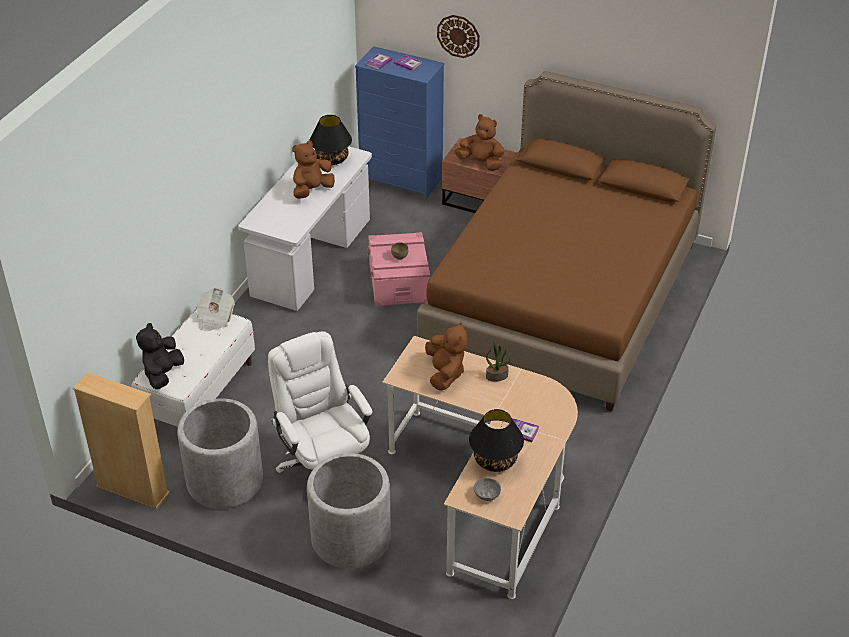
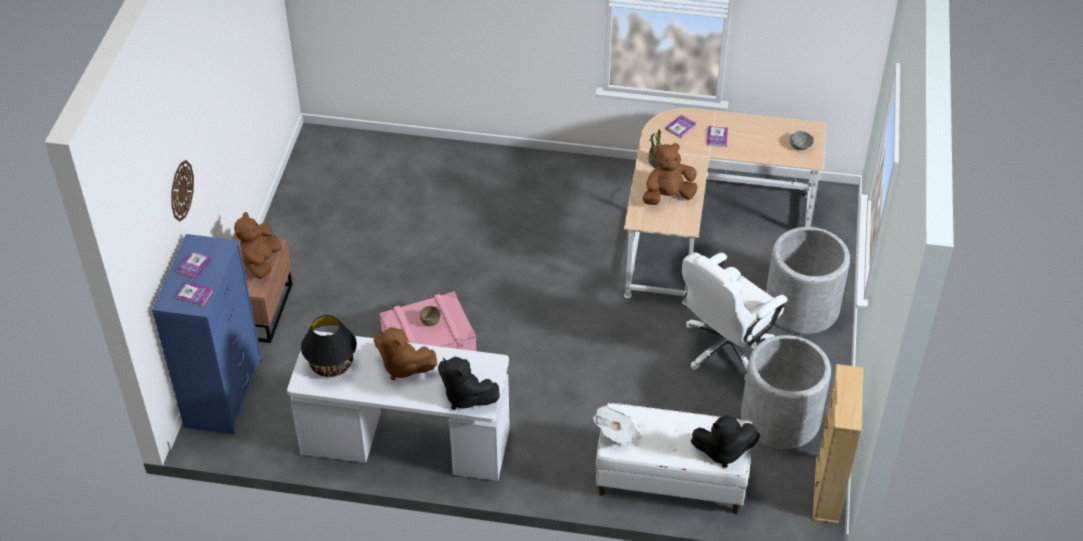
camera: 105 degrees left, 5 degrees up
brown bed [417,71,717,412] -> none
black table lamp [469,409,524,472] -> none
none -> black plush toy [438,357,500,410]
none -> book [665,115,696,138]

